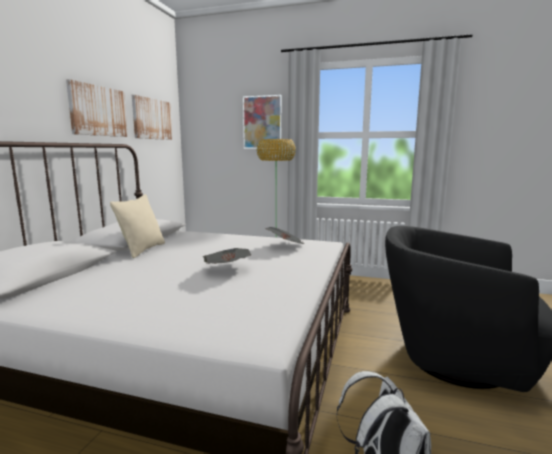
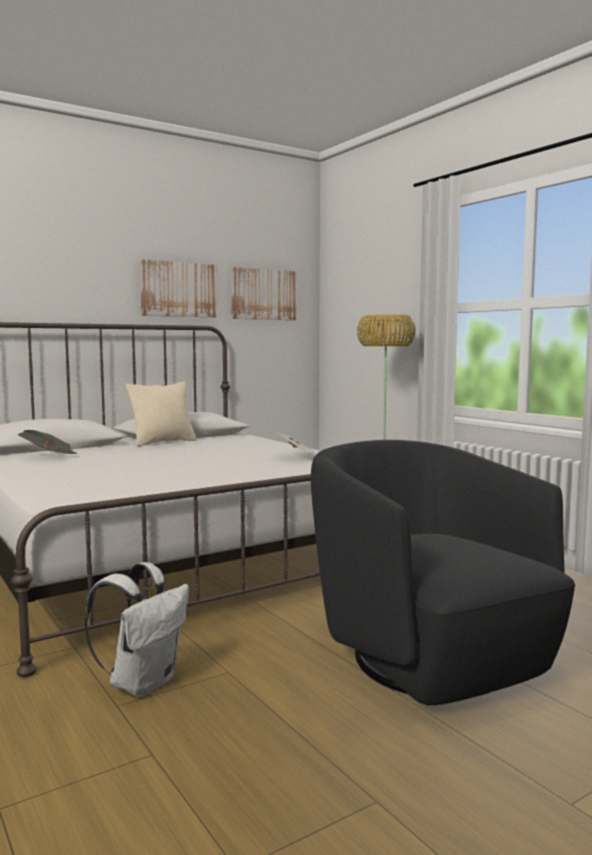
camera: 40 degrees right, 5 degrees down
newspaper [203,248,251,264] -> newspaper moved to [18,430,77,454]
picture [243,95,282,149] -> none

